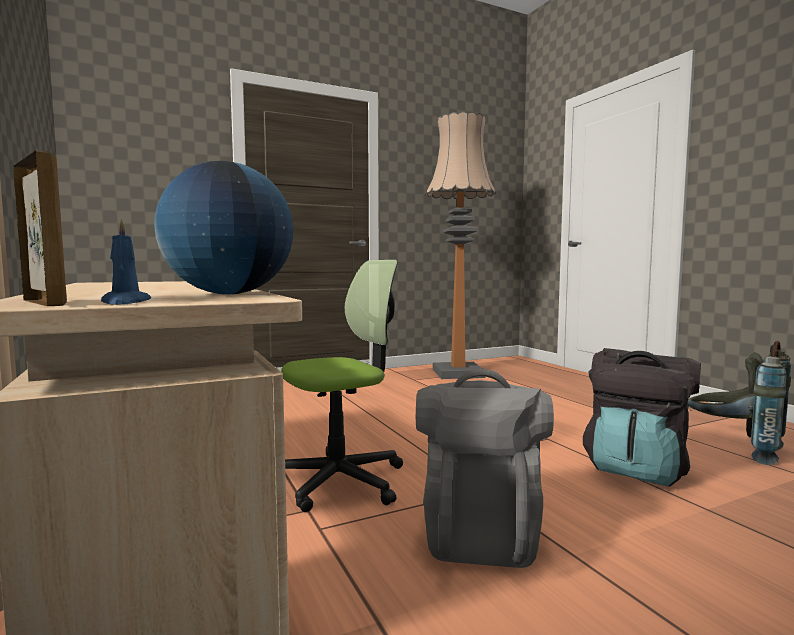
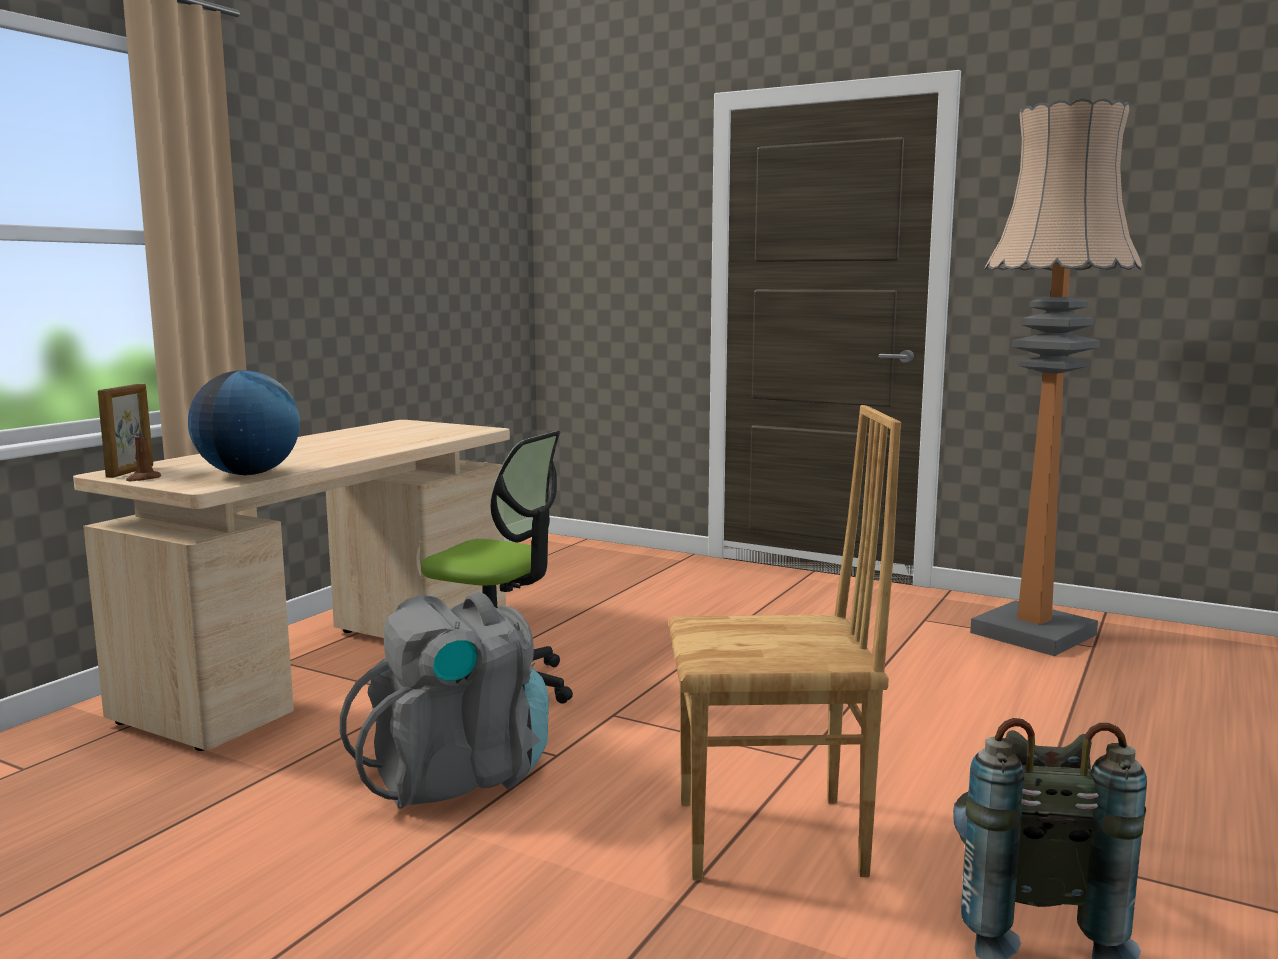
camera: 55 degrees right, 5 degrees up
blue candle [101,219,151,305] -> brown candle [126,427,161,481]
black backpack [583,348,701,487] -> brown chair [669,405,901,881]

